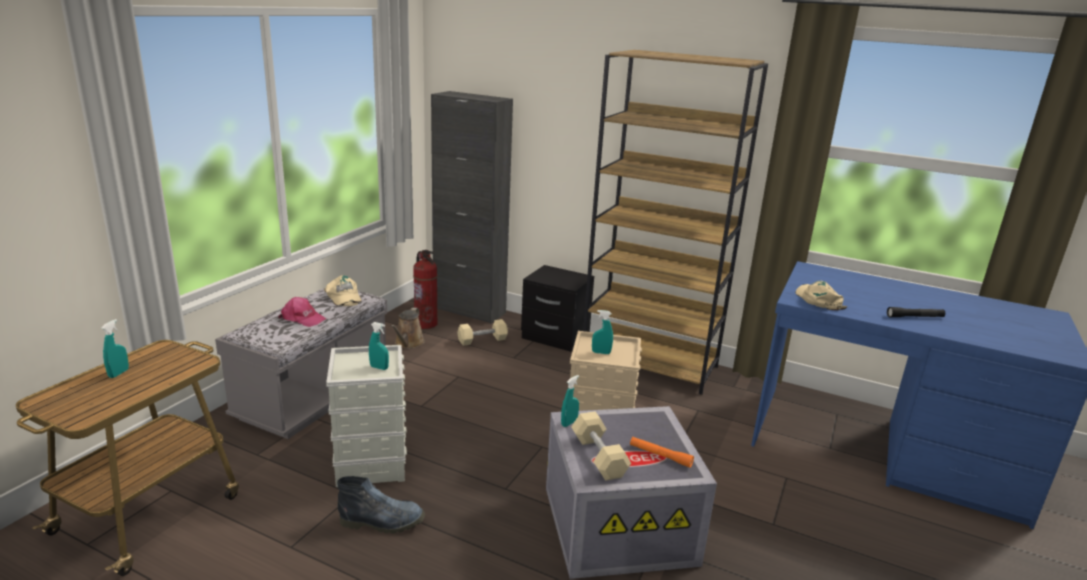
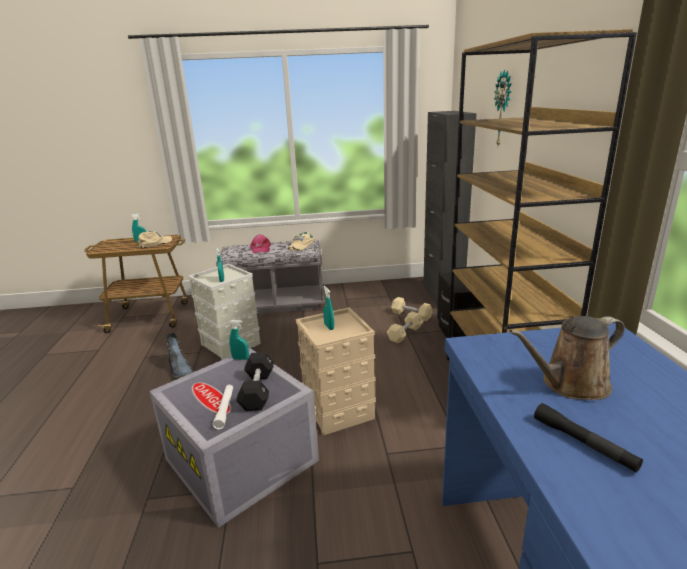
camera: 60 degrees right, 0 degrees up
brown watering can [390,307,425,349] -> brown watering can moved to [509,316,625,400]
fire extinguisher [413,250,437,329] -> none
beige dumbbell [571,411,631,481] -> beige dumbbell moved to [387,312,423,344]
orange flashlight [630,437,694,468] -> white flashlight [213,385,233,429]
beige cap [795,280,847,310] -> beige cap moved to [137,231,172,249]
none -> black dumbbell [236,352,274,411]
none -> wall clock [494,69,512,146]

